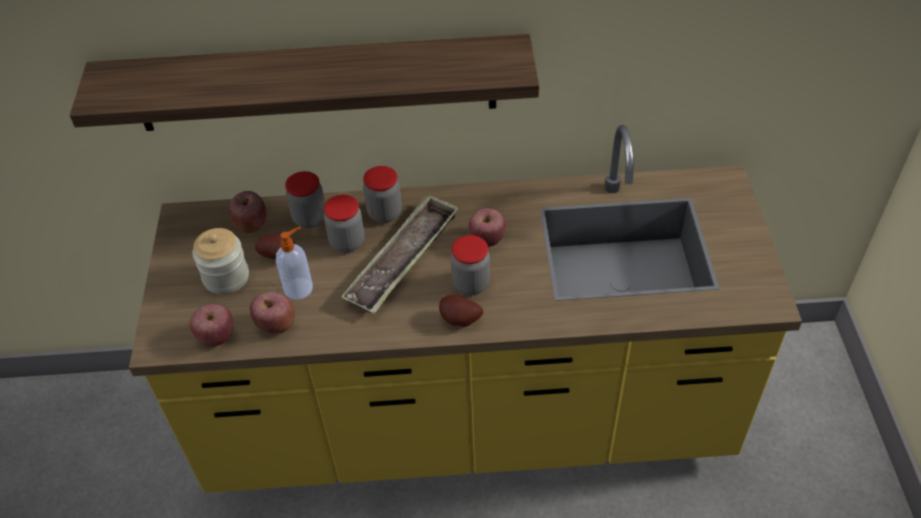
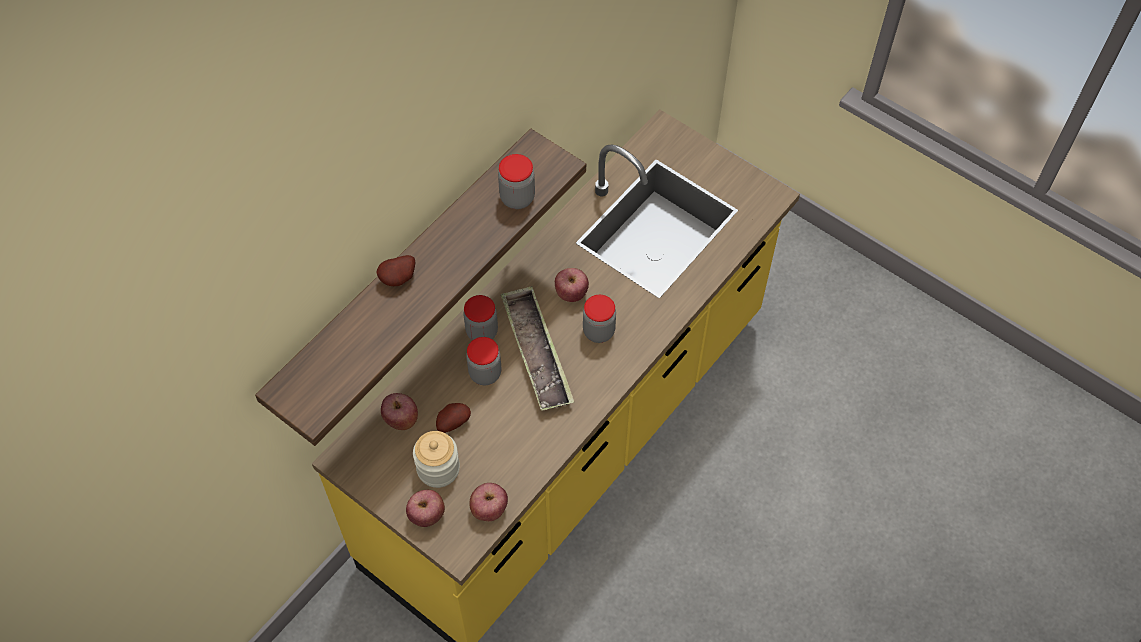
camera: 50 degrees left, 10 degrees up
apple [250,292,295,334] -> apple moved to [406,490,445,527]
soap dispenser [276,227,313,300] -> none
jar [285,171,325,228] -> jar moved to [498,154,535,209]
potato [439,294,483,327] -> potato moved to [376,255,416,286]

